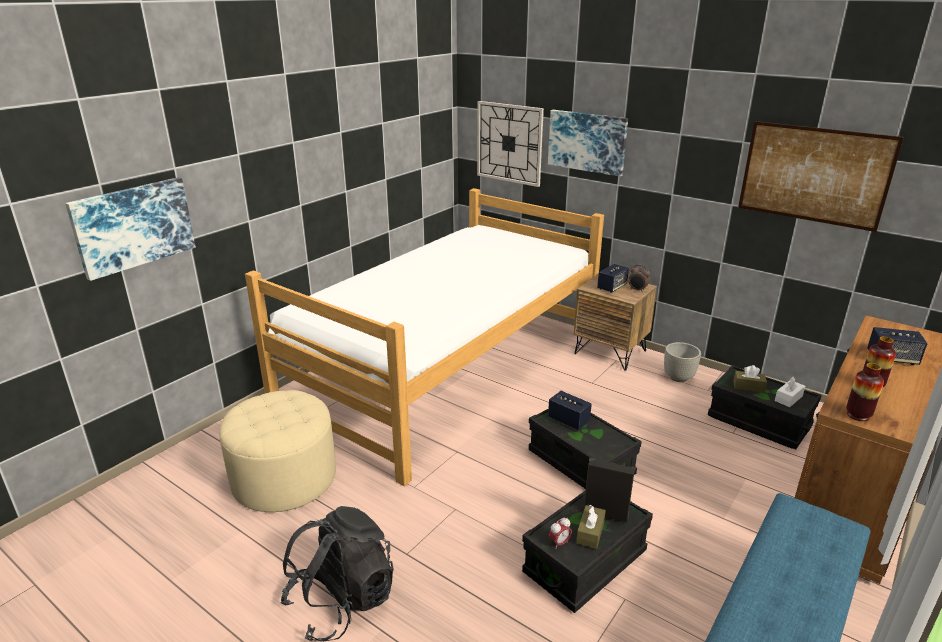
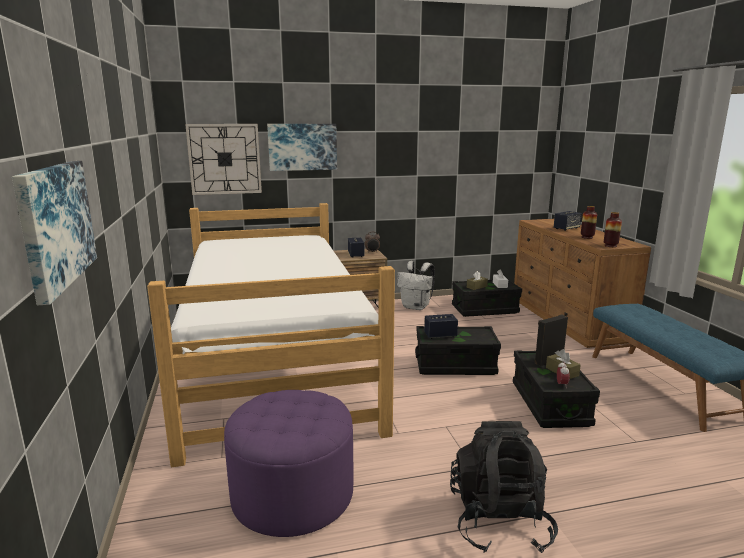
camera: 50 degrees left, 10 degrees down
beige ottoman [219,390,336,512] -> purple ottoman [224,390,353,537]
grey planter [664,342,701,382] -> white backpack [397,261,435,310]
picture [738,121,904,232] -> none

